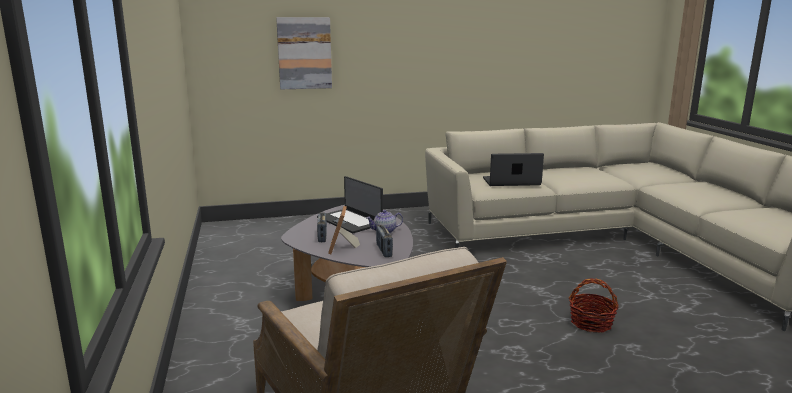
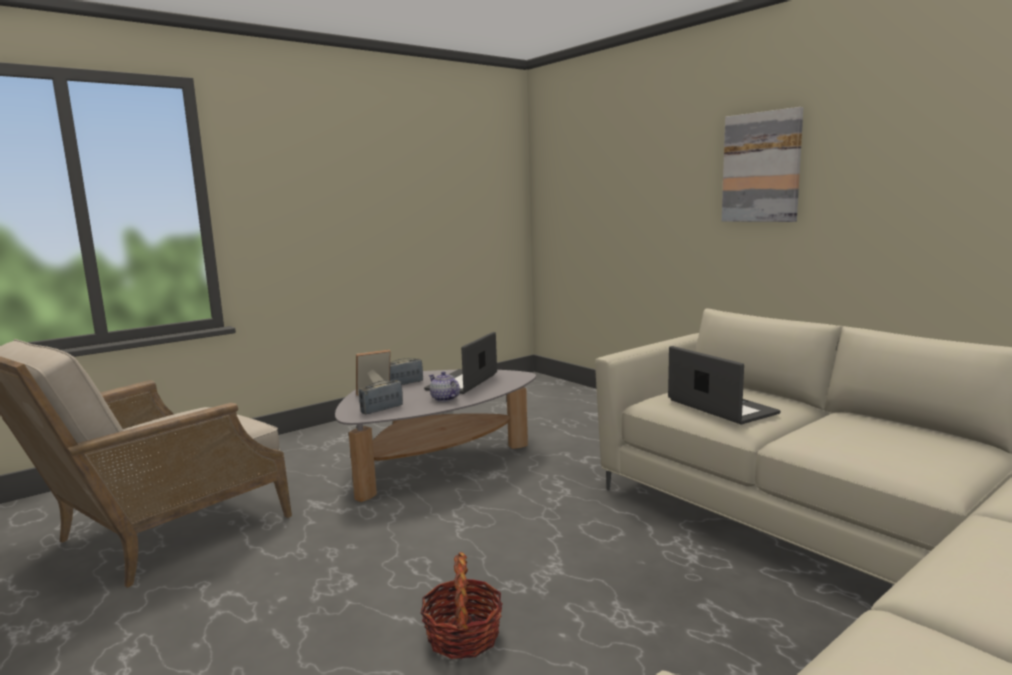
camera: 65 degrees right, 5 degrees down
picture [276,17,332,89] -> picture moved to [722,107,803,222]

